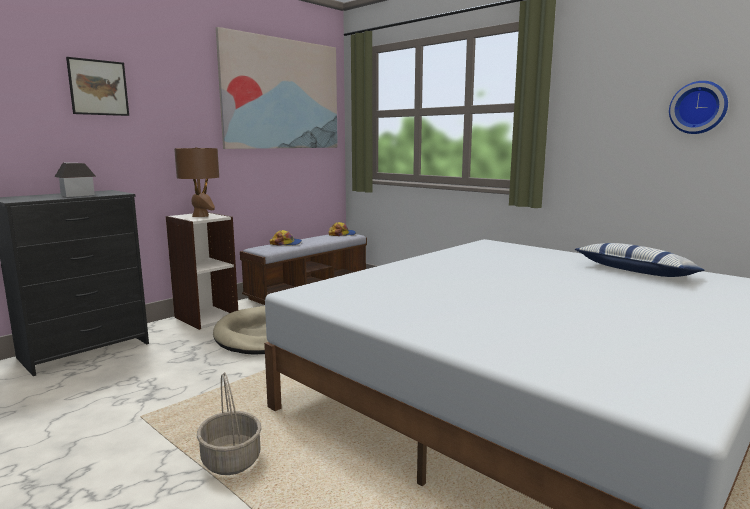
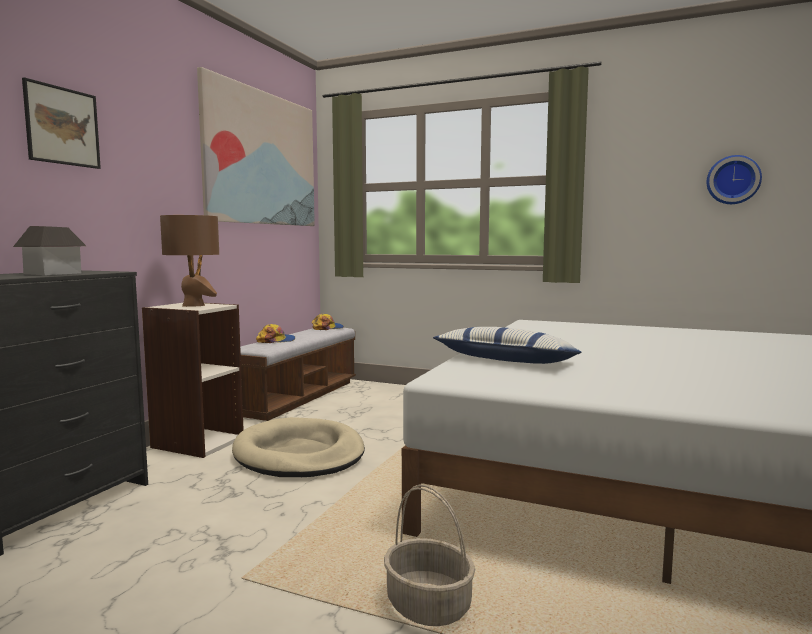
camera: 20 degrees left, 5 degrees down
pillow [575,243,704,277] -> pillow moved to [433,327,582,364]

